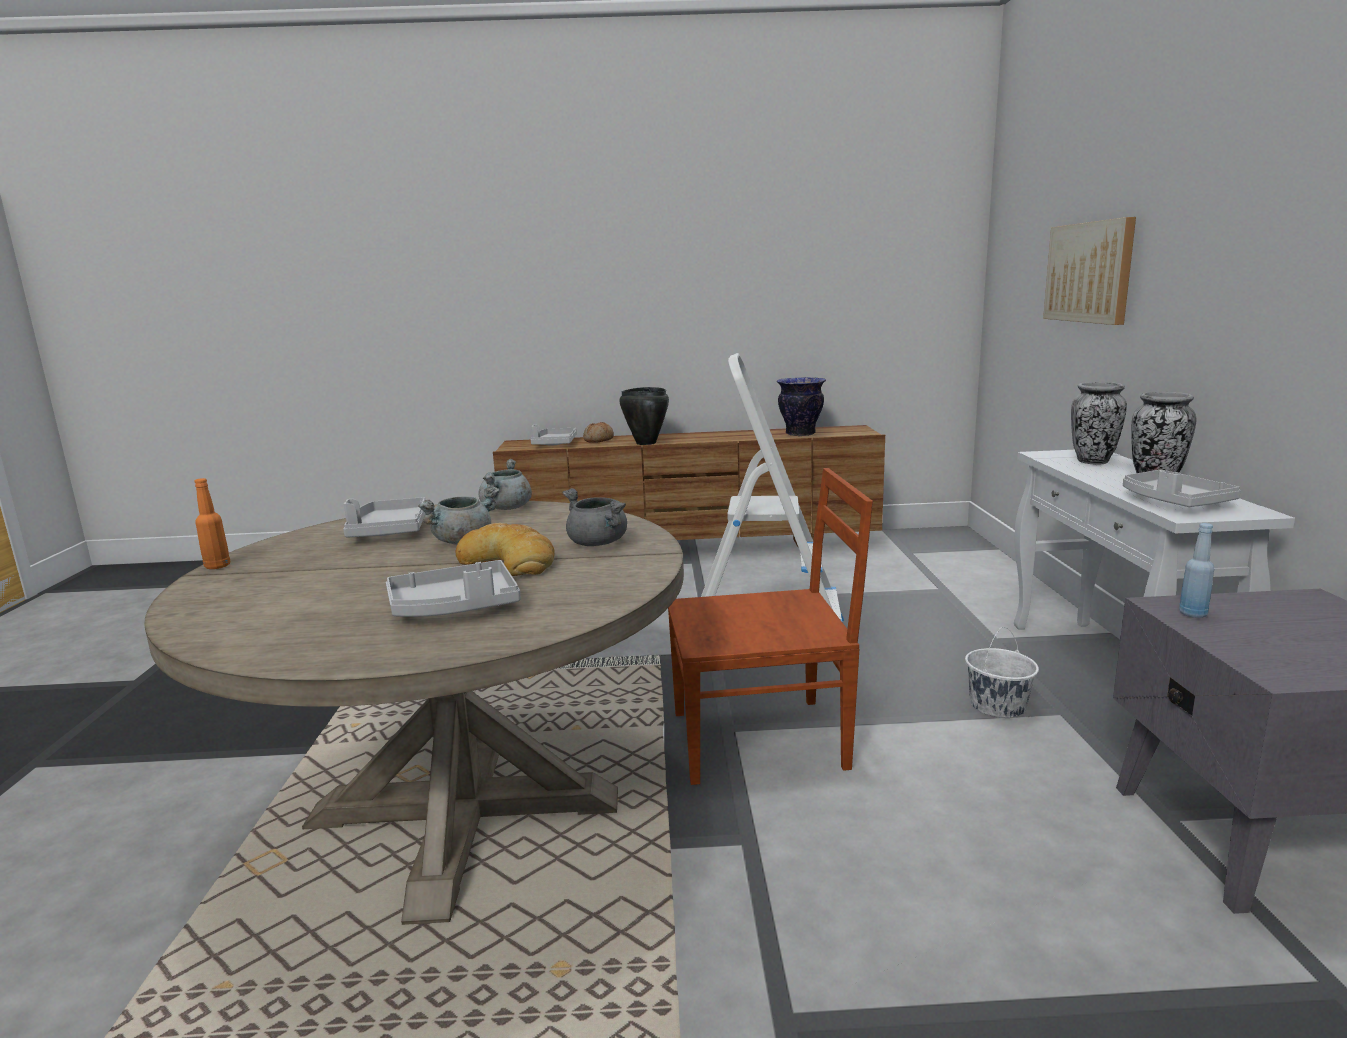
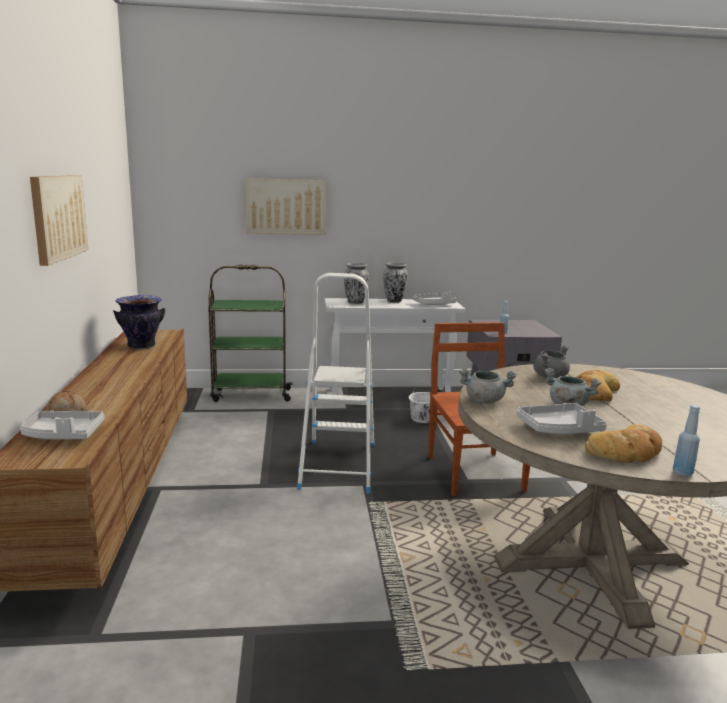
camera: 95 degrees left, 0 degrees up
orange bottle [194,478,230,569] -> blue bottle [673,405,700,477]
grey tray [386,560,521,617] -> none
black cooking pot [619,387,669,445] -> none
none -> picture [30,175,88,266]
none -> green cart [208,264,294,402]
none -> bread [585,425,662,463]

